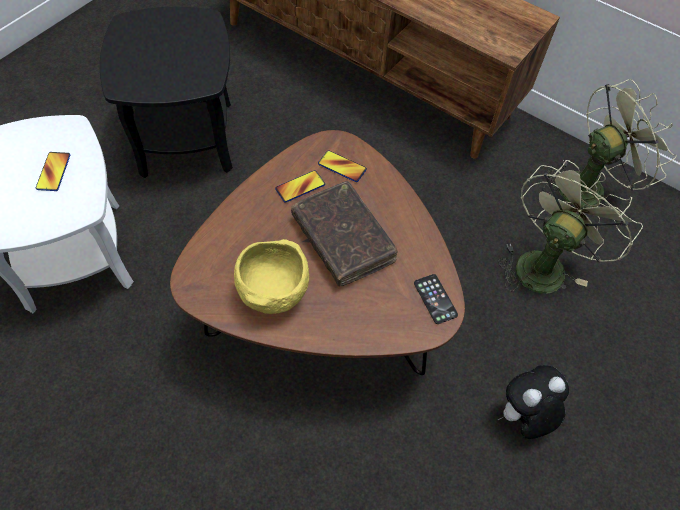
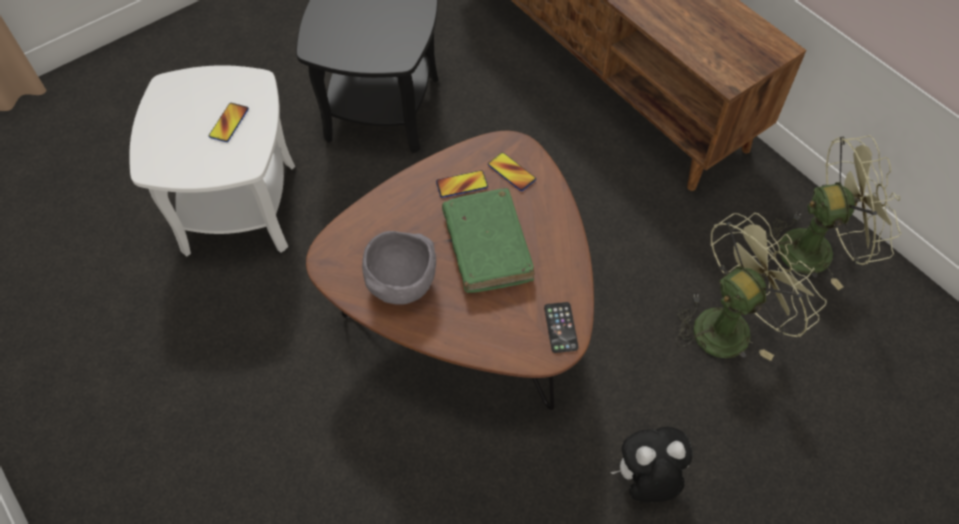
camera: 20 degrees right, 0 degrees up
yellow bowl [234,239,309,314] -> grey bowl [362,231,436,305]
brown book [291,181,398,287] -> green book [442,188,535,293]

